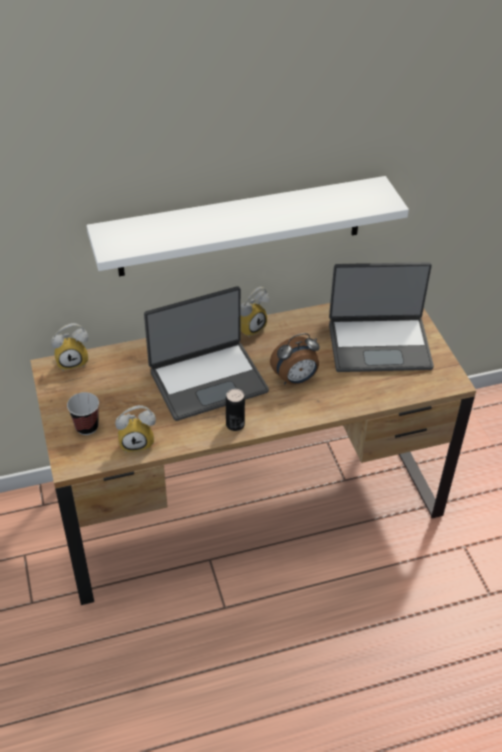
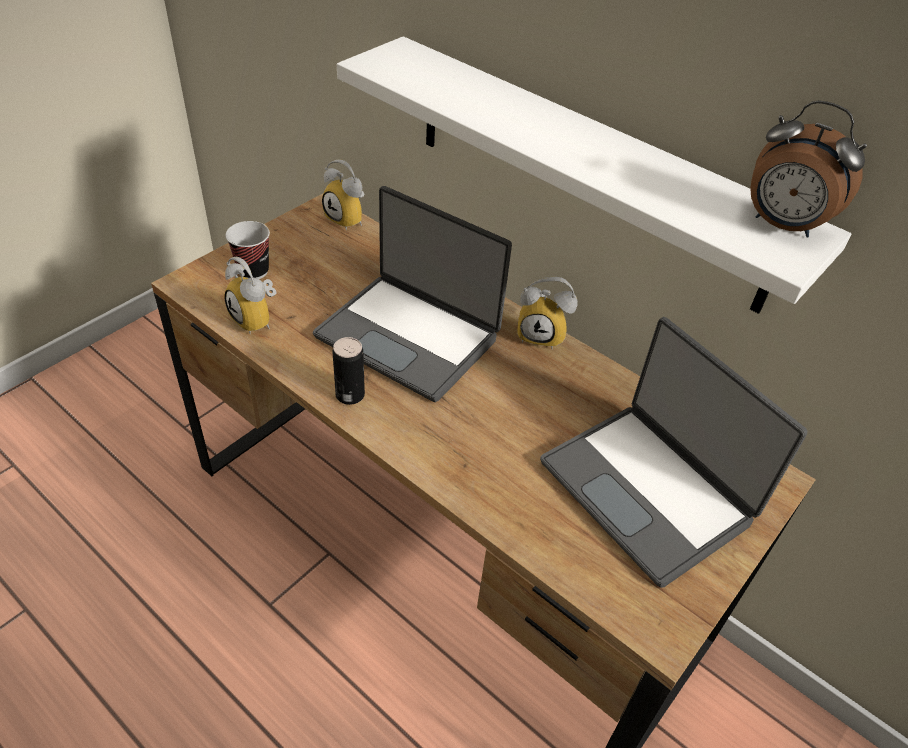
camera: 55 degrees right, 0 degrees up
alarm clock [270,333,320,384] -> alarm clock moved to [750,100,867,238]

